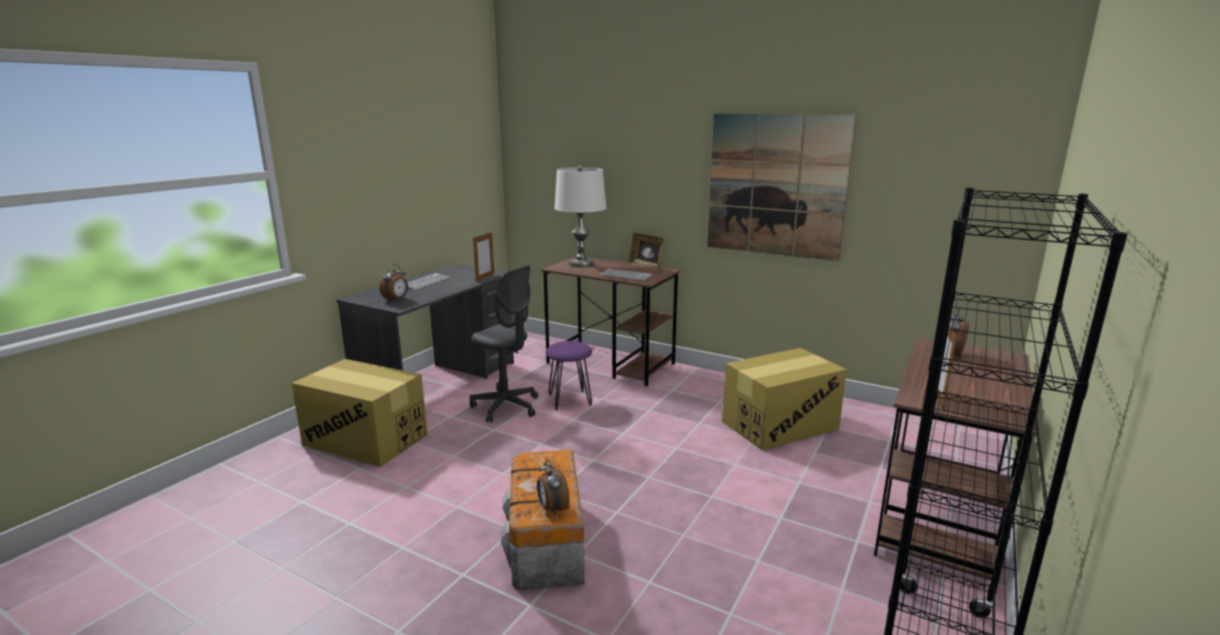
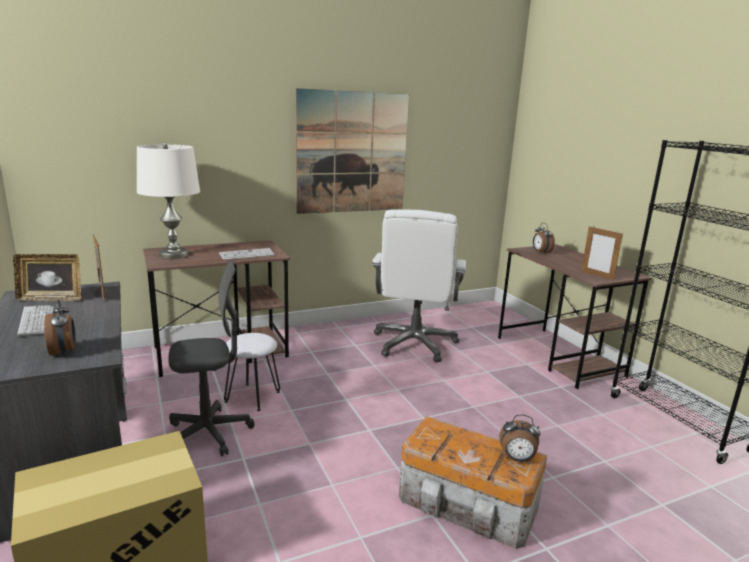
camera: 55 degrees left, 0 degrees up
purple stool [546,341,592,410] -> white stool [224,333,280,411]
picture frame [629,233,664,271] -> picture frame moved to [13,254,81,301]
cardboard box [722,348,847,451] -> white office chair [372,210,466,362]

